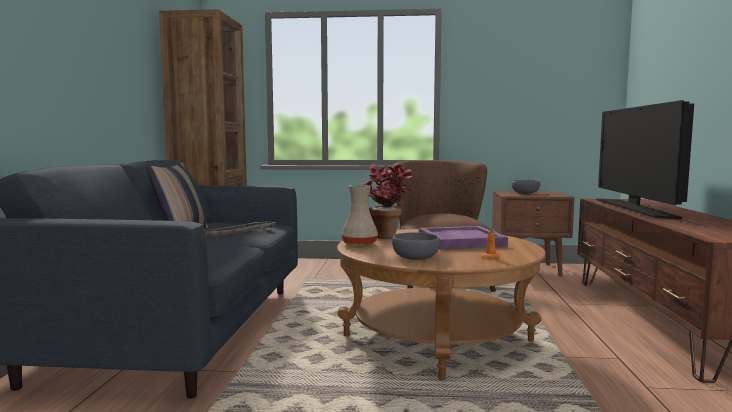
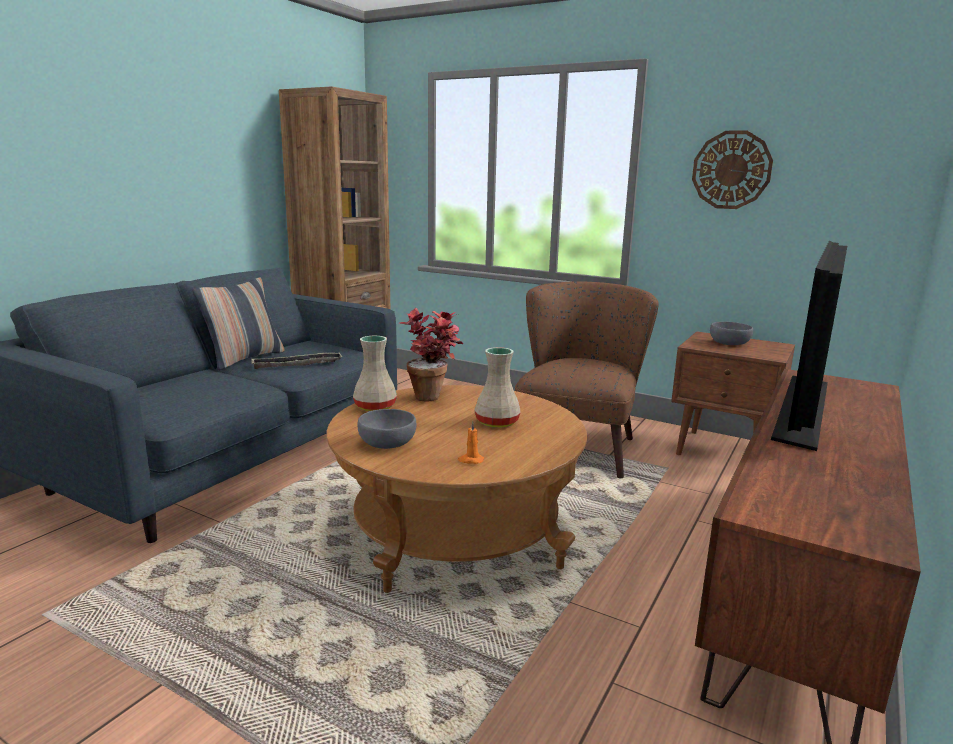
camera: 25 degrees right, 10 degrees up
purple tray [419,226,508,250] -> beige vase [475,347,520,428]
none -> wall clock [692,130,773,209]

